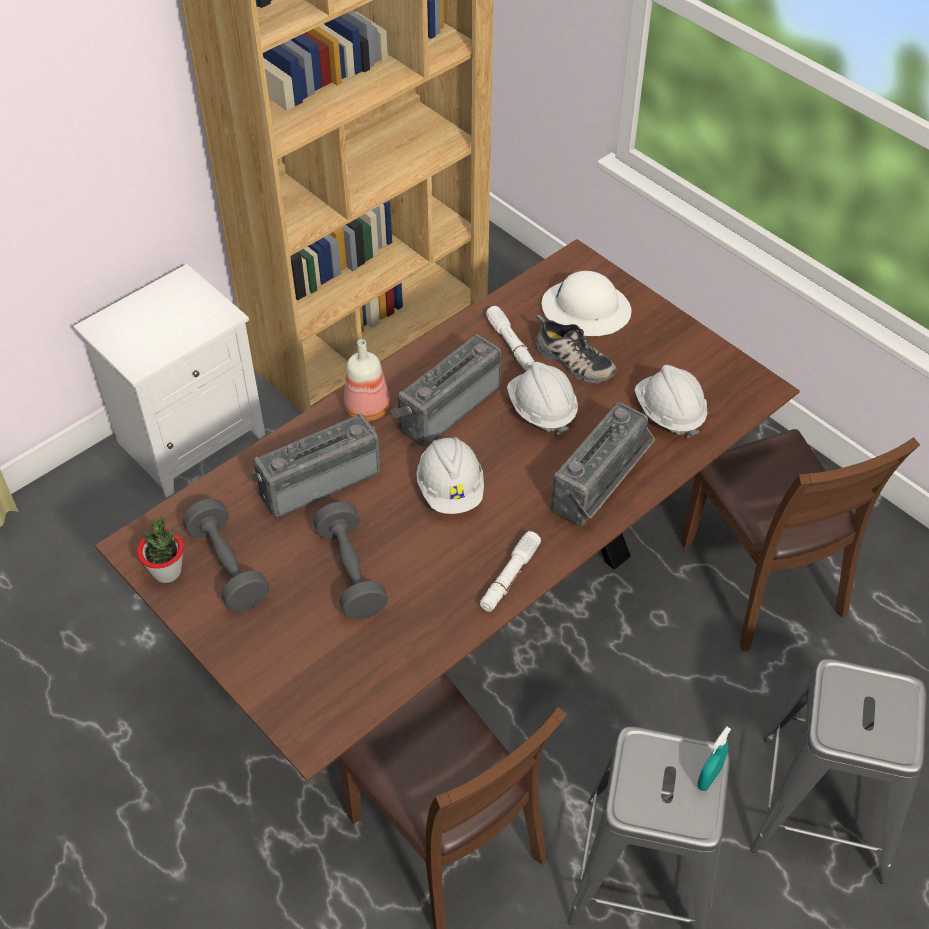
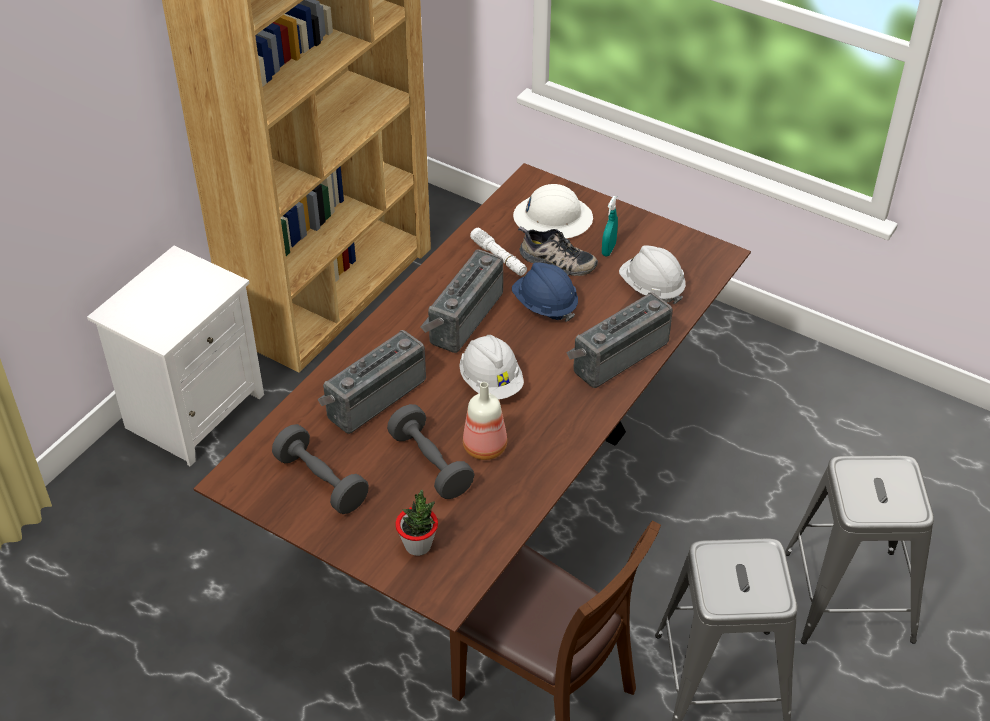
camera: 15 degrees left, 5 degrees down
potted plant [137,515,184,583] -> potted plant moved to [395,489,438,556]
bottle [344,339,390,422] -> bottle moved to [463,382,507,460]
white flashlight [480,531,541,612] -> none
white hard hat [507,362,578,435] -> blue hard hat [512,262,578,322]
radio [551,402,655,526] -> radio turned 150 degrees counterclockwise [566,292,673,388]
brown chair [681,429,920,652] -> none
turquoise spray bottle [697,727,731,791] -> turquoise spray bottle moved to [602,196,618,256]

